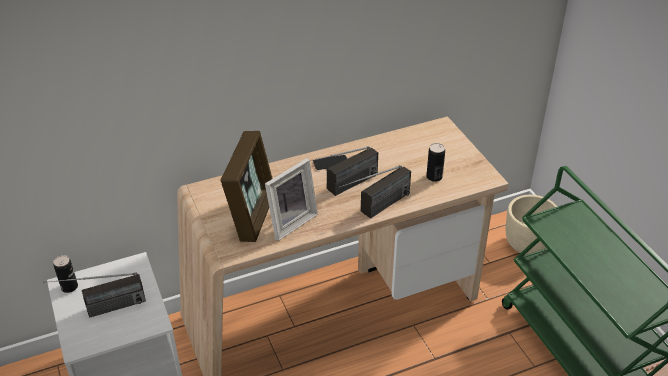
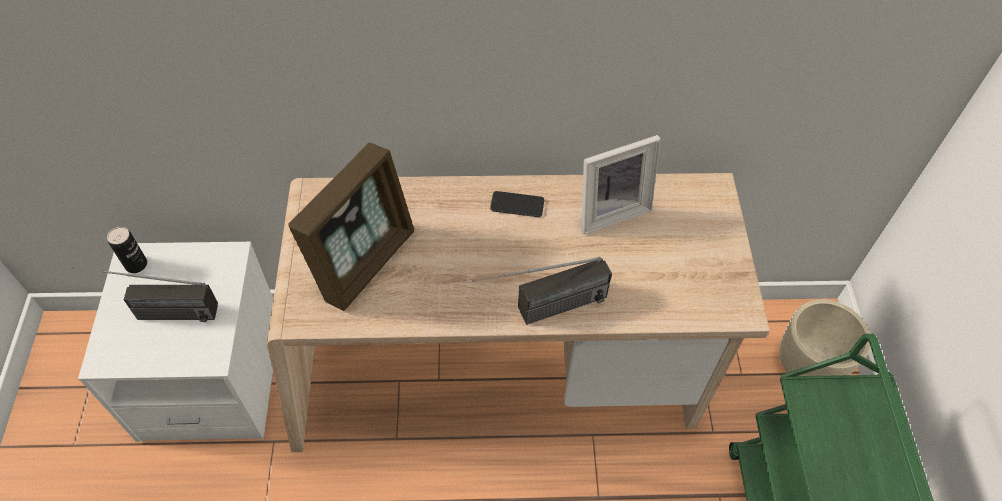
camera: 20 degrees right, 15 degrees up
picture frame [265,158,318,241] -> picture frame moved to [581,135,660,235]
radio [310,146,378,196] -> none
can [426,143,445,182] -> none

